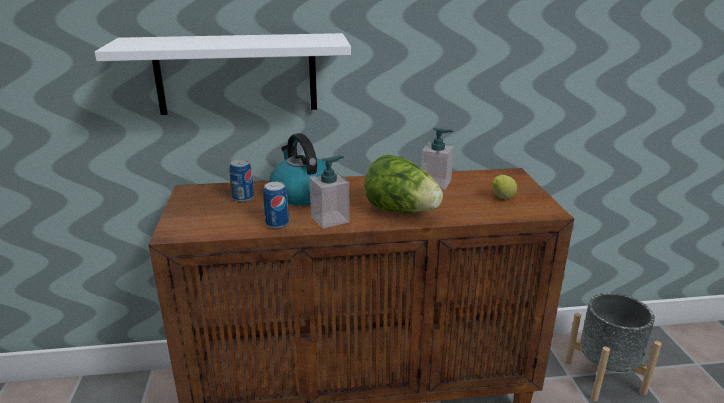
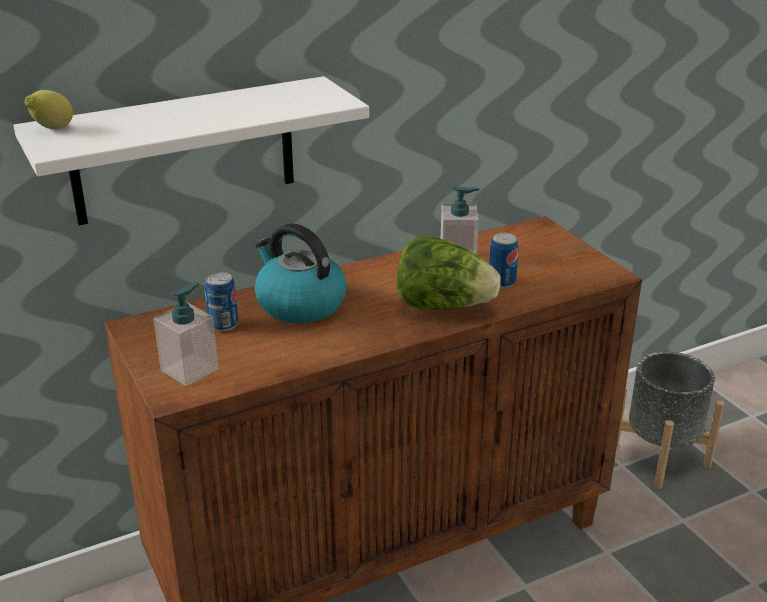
camera: 20 degrees left, 5 degrees up
can [263,182,289,228] -> can moved to [489,233,518,288]
soap dispenser [309,156,350,228] -> soap dispenser moved to [154,282,219,386]
lemon [492,175,517,199] -> lemon moved to [25,90,73,129]

